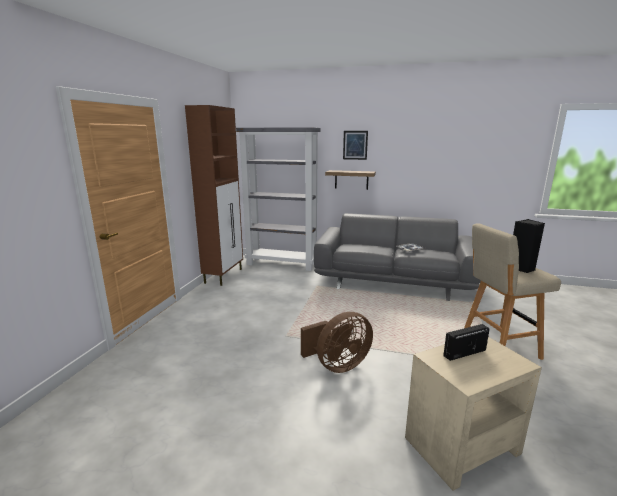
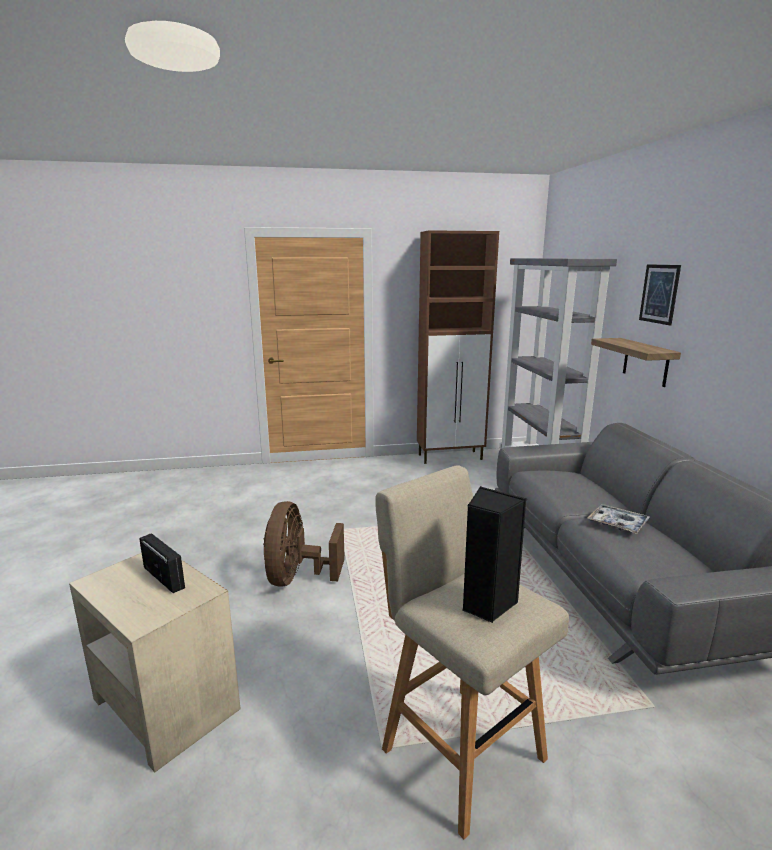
camera: 65 degrees right, 0 degrees up
brown fan [301,312,373,373] -> brown fan turned 60 degrees clockwise [263,501,345,587]

